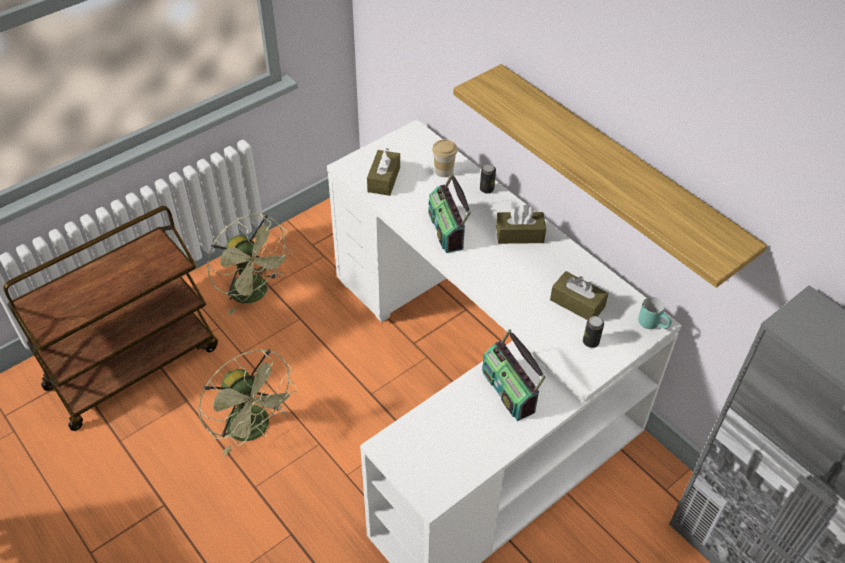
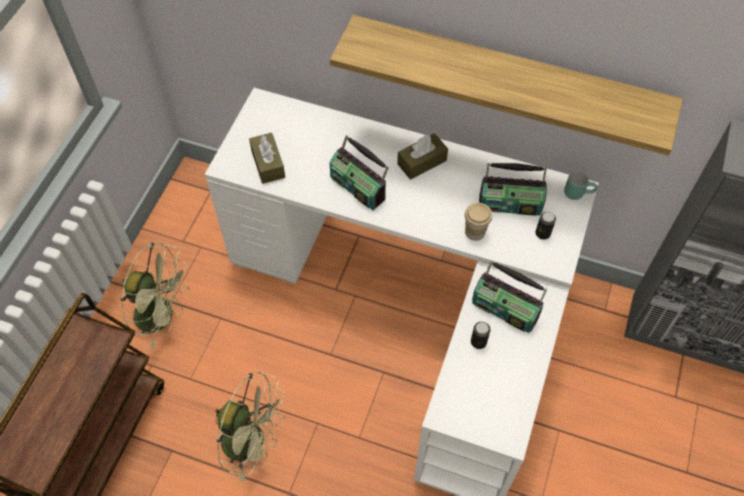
camera: 30 degrees left, 10 degrees up
cup [432,139,457,177] -> cup moved to [465,203,492,241]
can [480,164,496,194] -> can moved to [471,322,490,349]
brown tissue box [550,271,609,320] -> radio [479,163,547,216]

